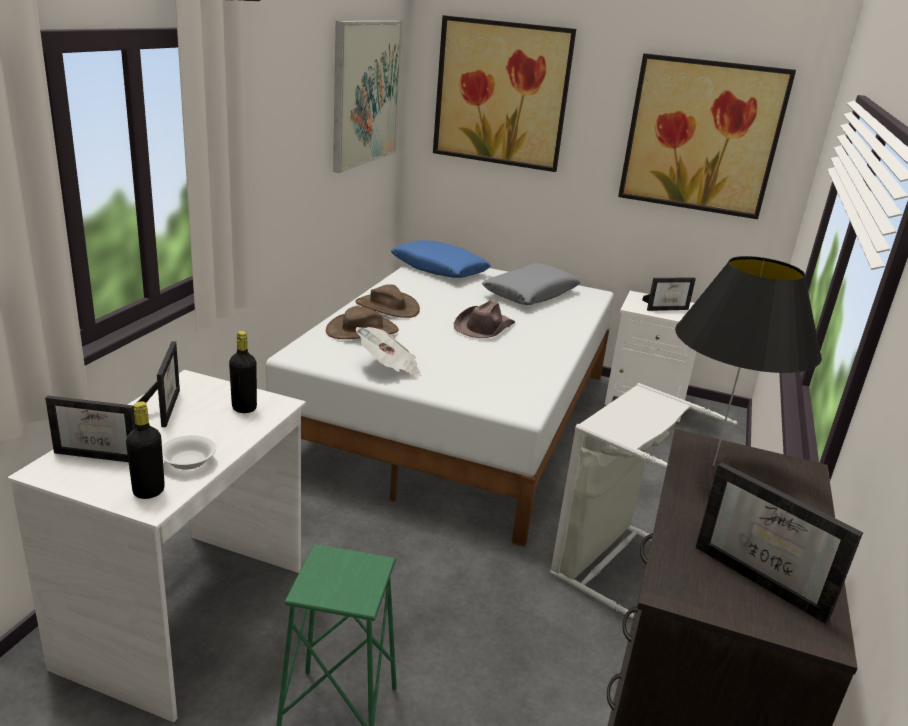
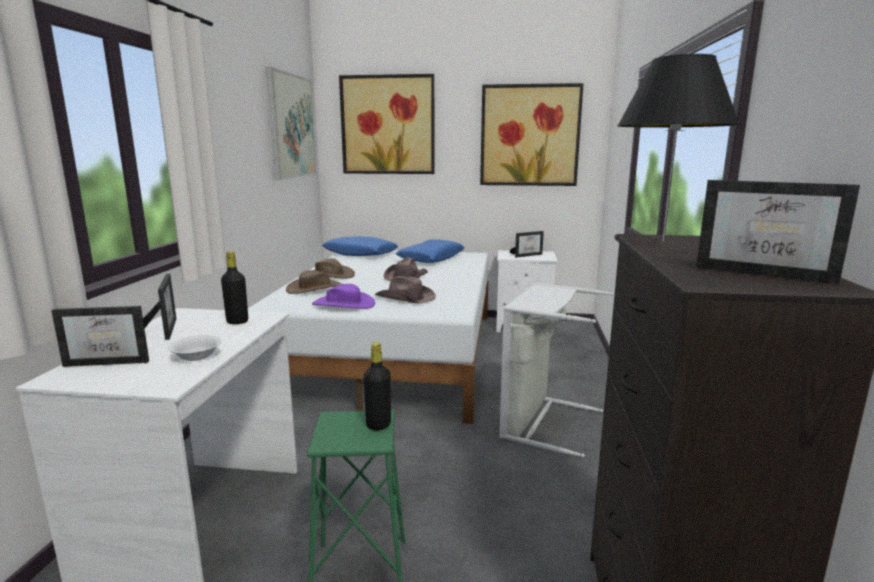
camera: 10 degrees left, 10 degrees down
black bottle [126,401,165,499] -> black bottle moved to [363,342,391,430]
newspaper [356,327,421,376] -> purple hat [312,284,375,309]
grey pillow [482,263,581,305] -> blue pillow [396,239,465,263]
none -> brown hat [374,276,436,304]

